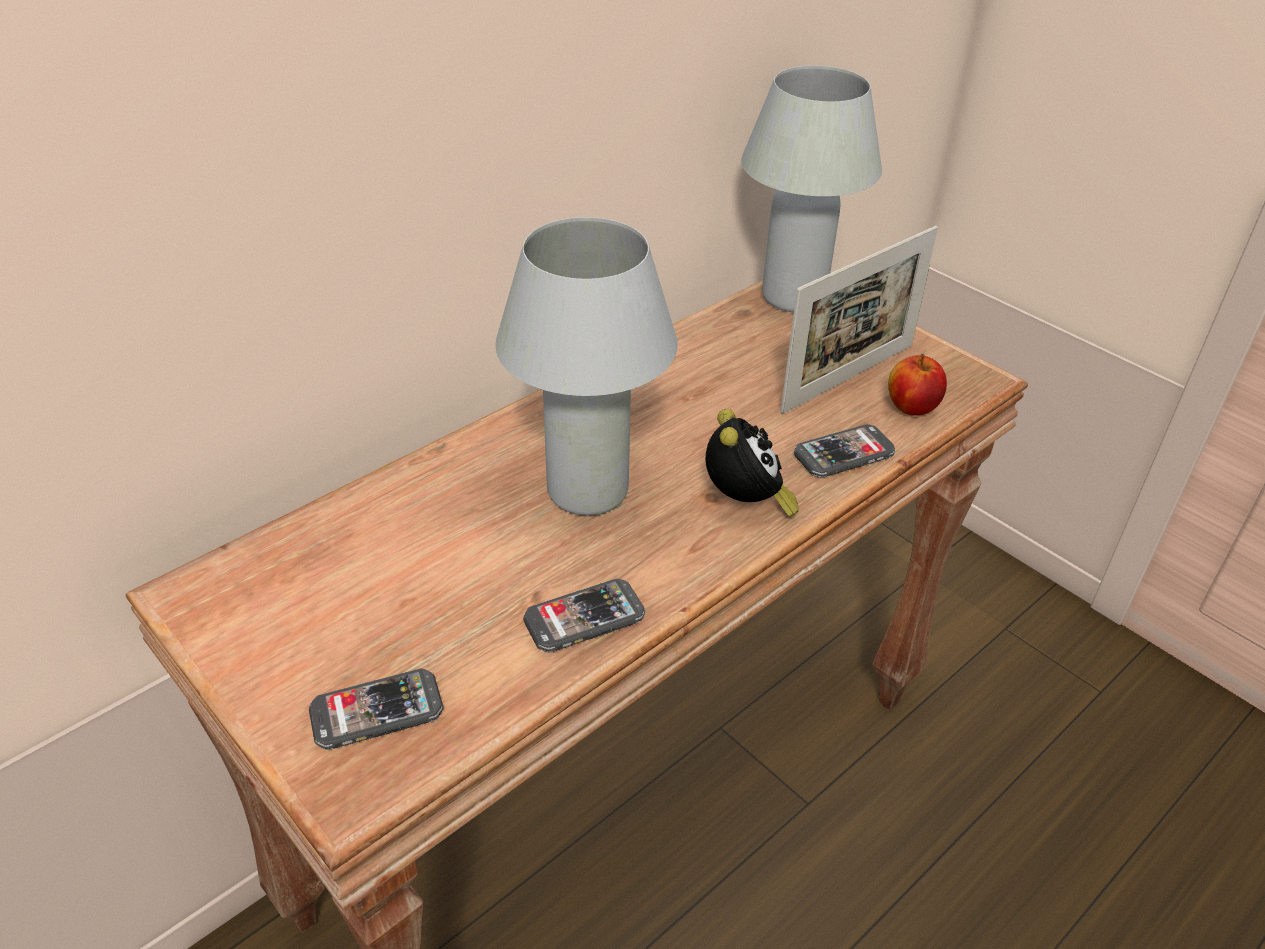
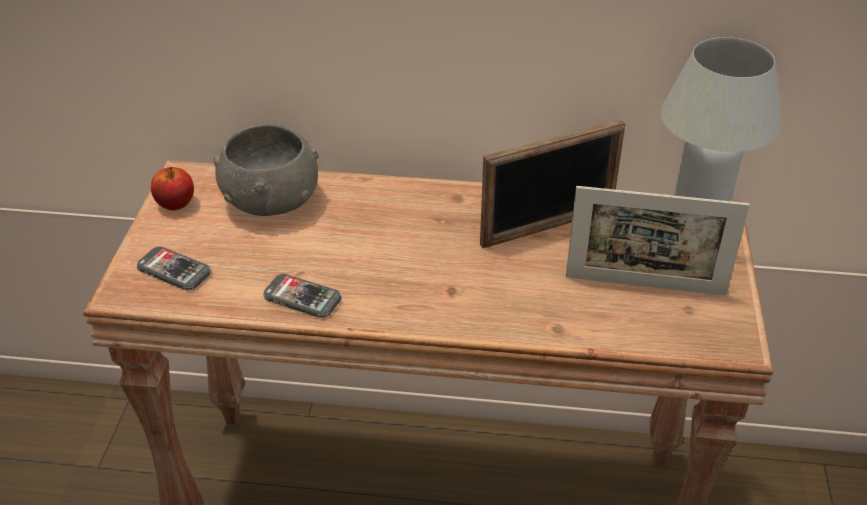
camera: 50 degrees right, 0 degrees up
white table lamp [496,217,678,516] -> none
alarm clock [705,409,799,517] -> none
phone [794,424,895,478] -> none
apple [888,354,947,416] -> apple moved to [151,167,194,211]
none -> grey bowl [213,124,319,216]
none -> picture frame [480,120,626,248]

